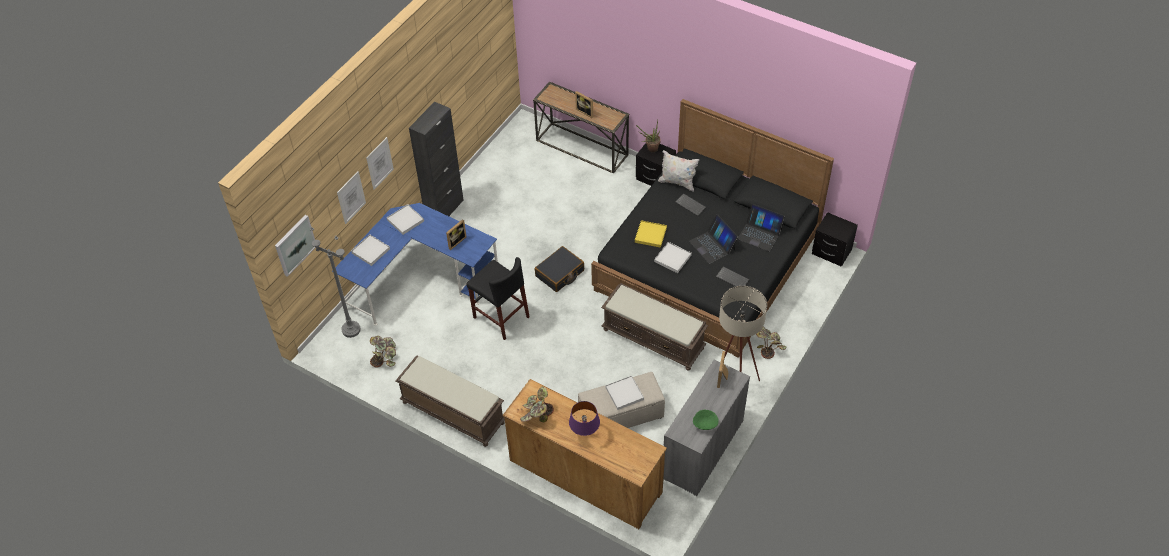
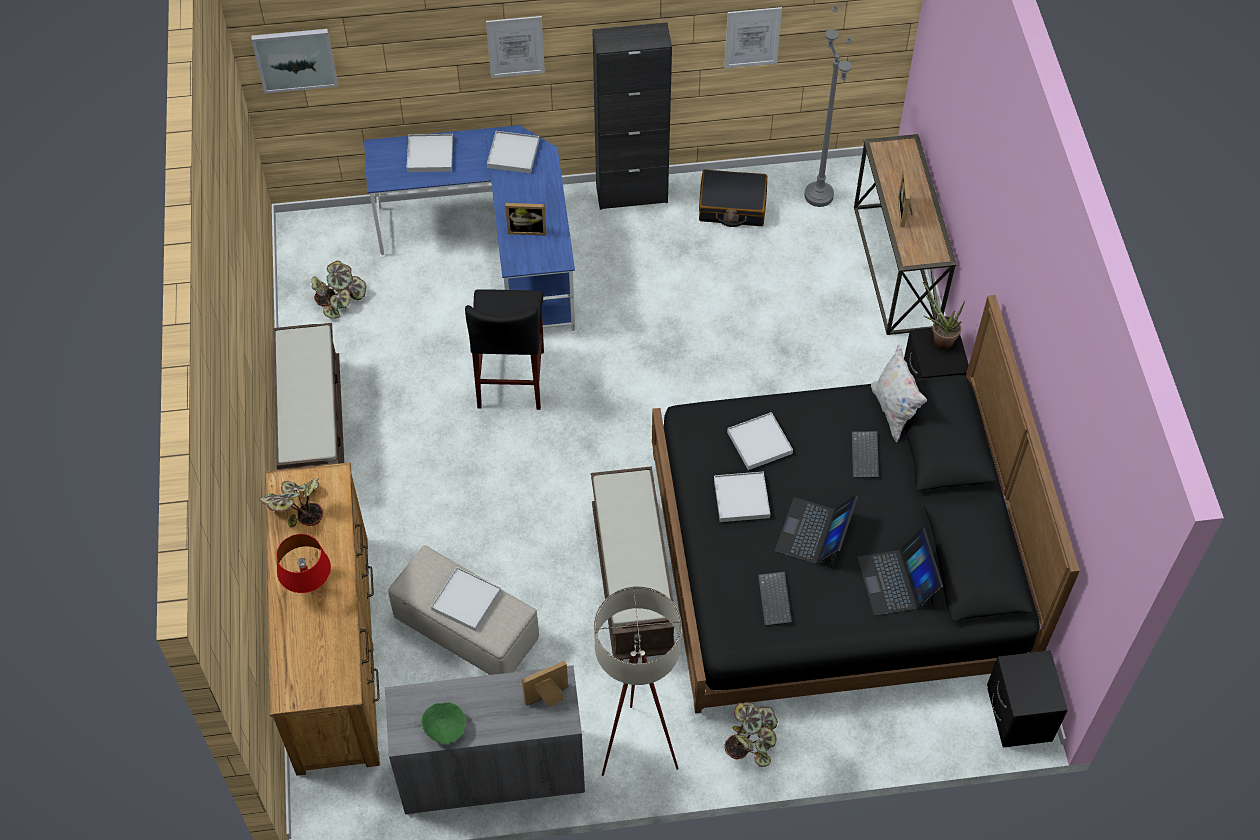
camera: 50 degrees right, 5 degrees up
grey floor lamp [310,226,361,338] -> grey floor lamp moved to [804,5,852,207]
picture [337,171,366,224] -> picture moved to [724,7,782,68]
black suitcase [535,246,584,292] -> black suitcase moved to [699,169,767,227]
purple table lamp [569,401,600,436] -> red table lamp [276,534,331,593]
yellow tray [635,220,667,248] -> white tray [727,412,793,470]

